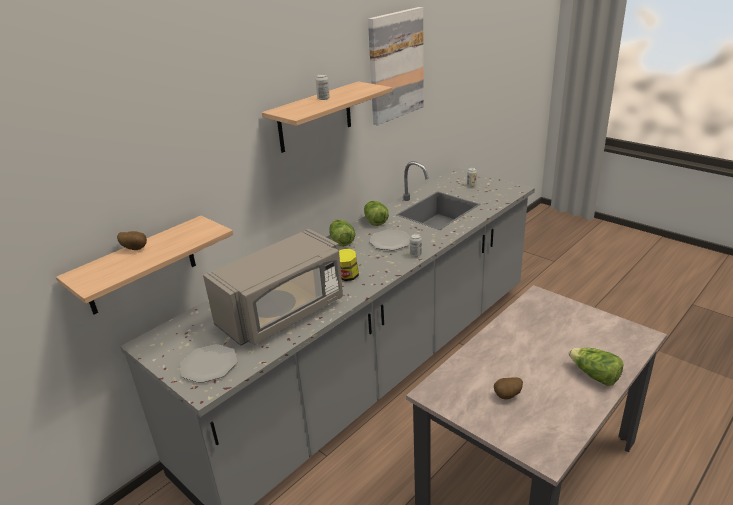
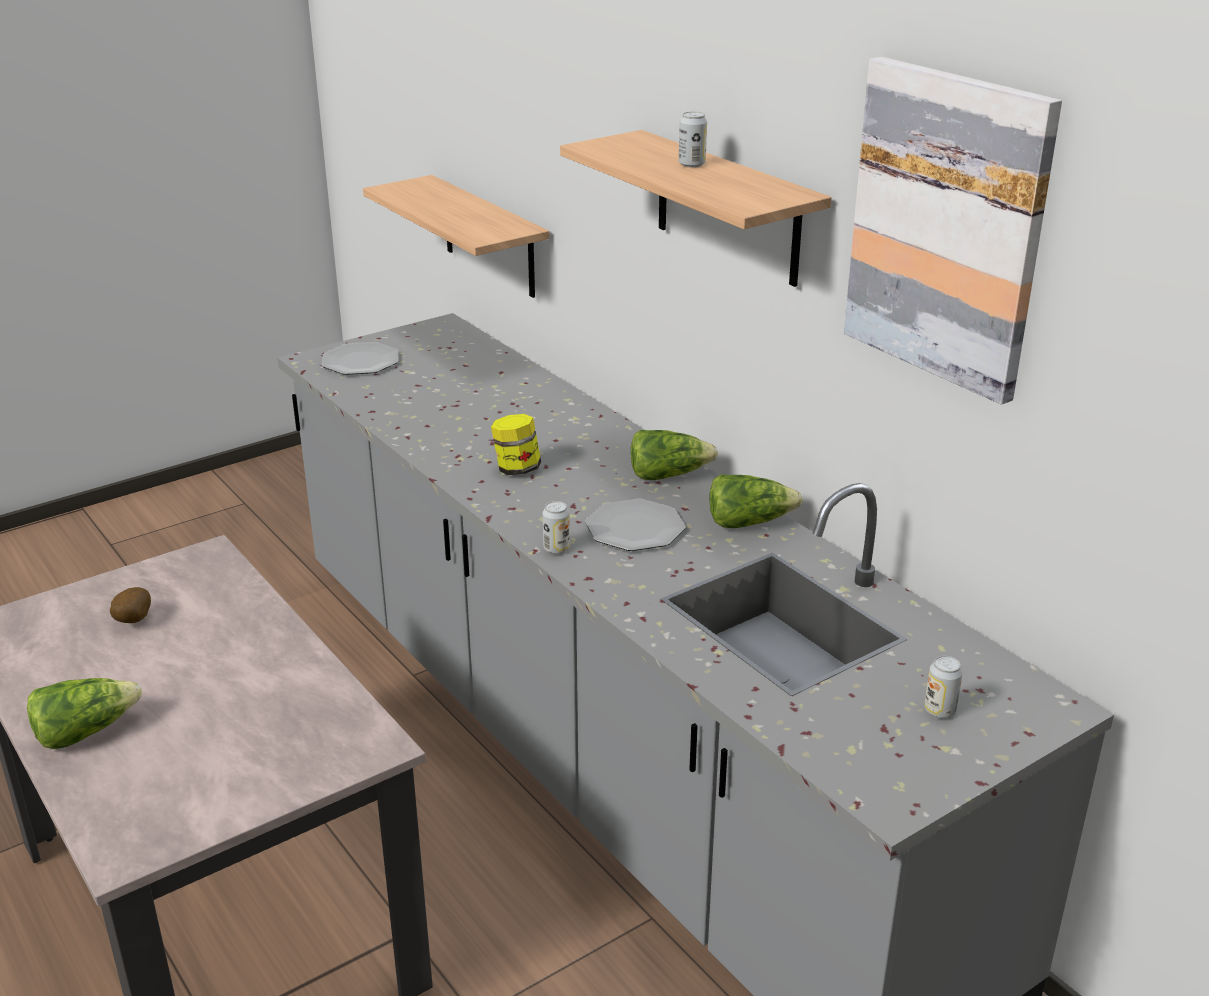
camera: 100 degrees right, 0 degrees up
potato [117,231,147,250] -> none
grey microwave [203,229,343,346] -> none

